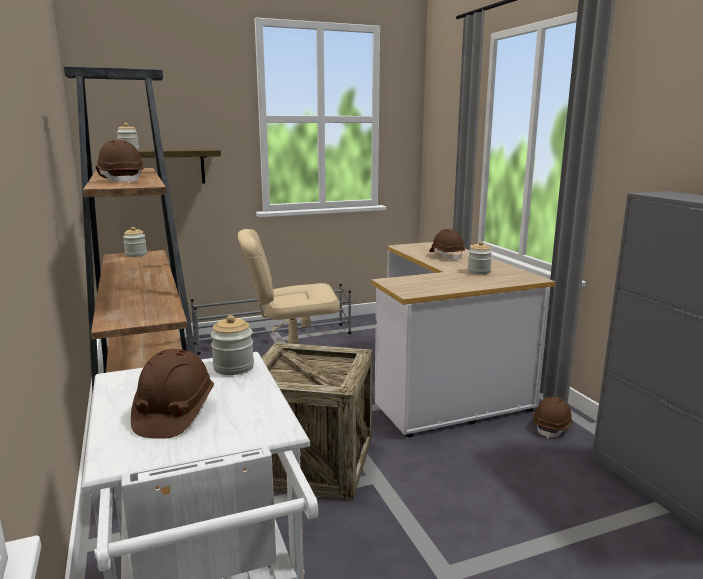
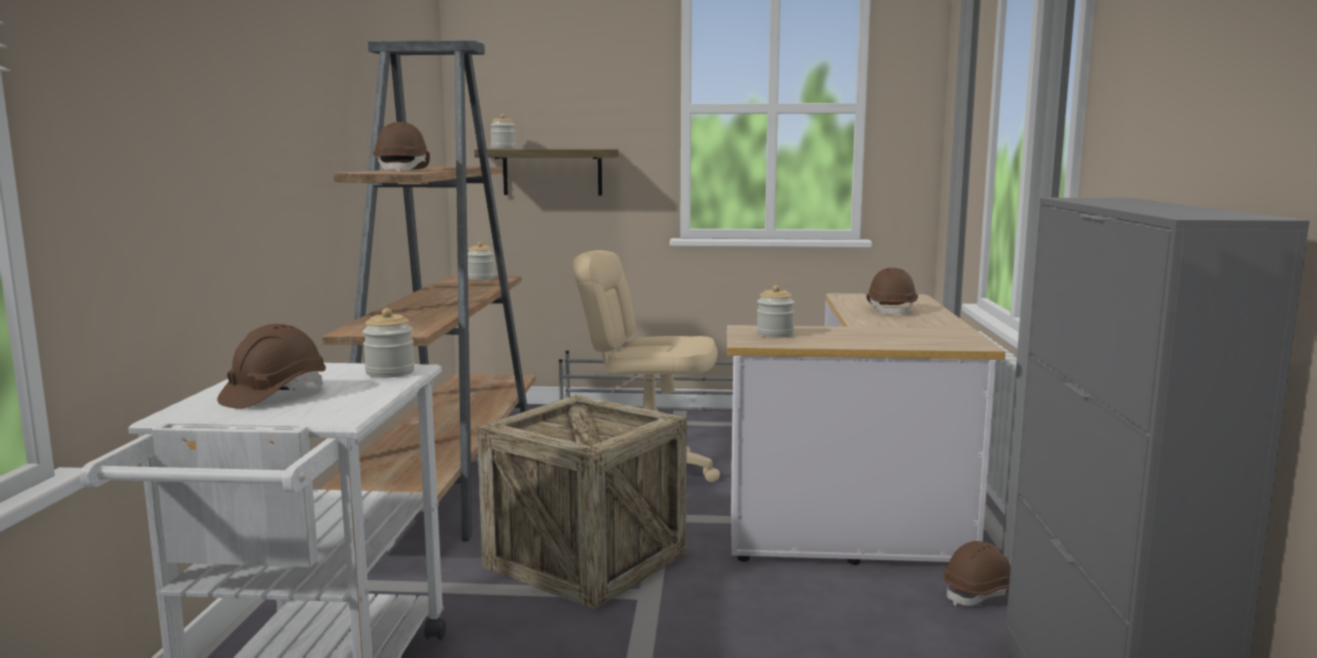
camera: 25 degrees right, 5 degrees down
jar [467,241,492,274] -> jar moved to [757,285,795,338]

